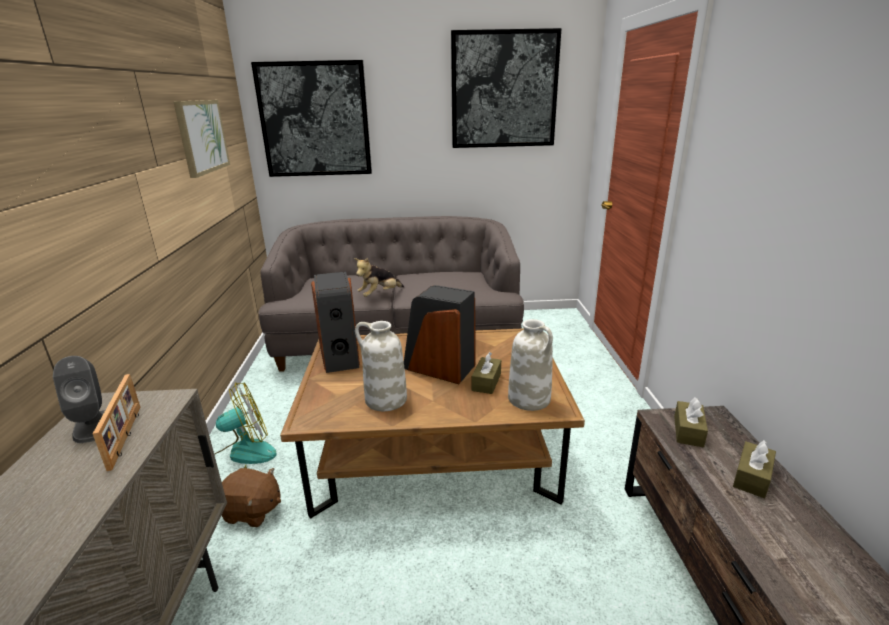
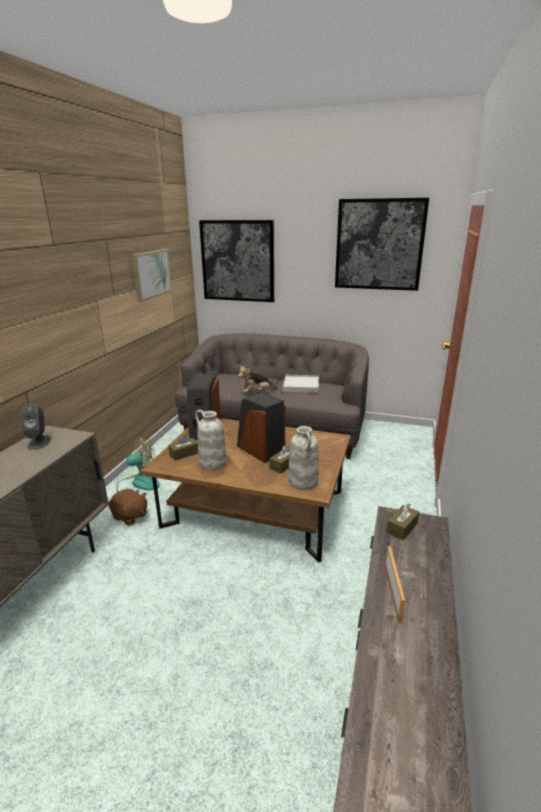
camera: 20 degrees right, 0 degrees up
picture frame [93,374,140,471] -> picture frame moved to [385,546,405,623]
brown tissue box [733,440,776,498] -> brown tissue box moved to [168,434,198,461]
none -> white tray [283,375,319,393]

